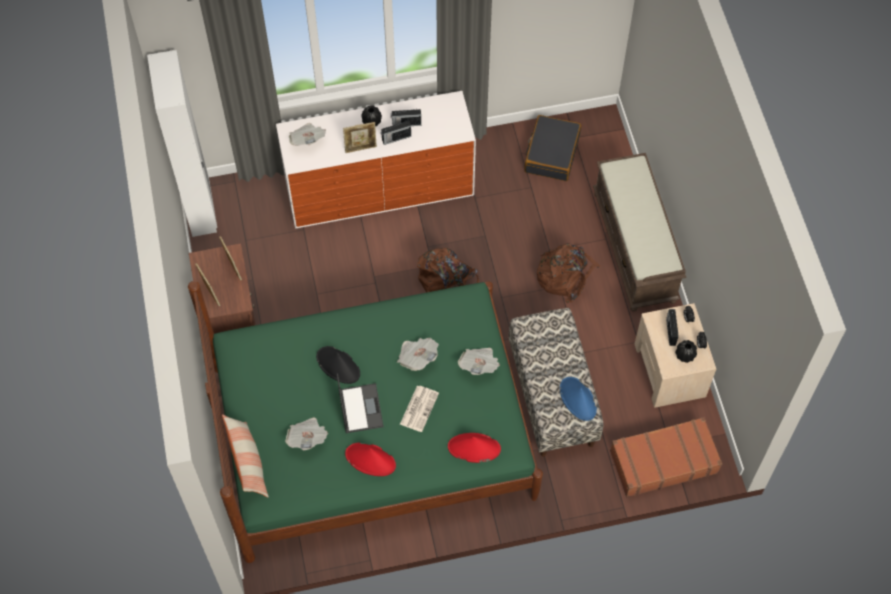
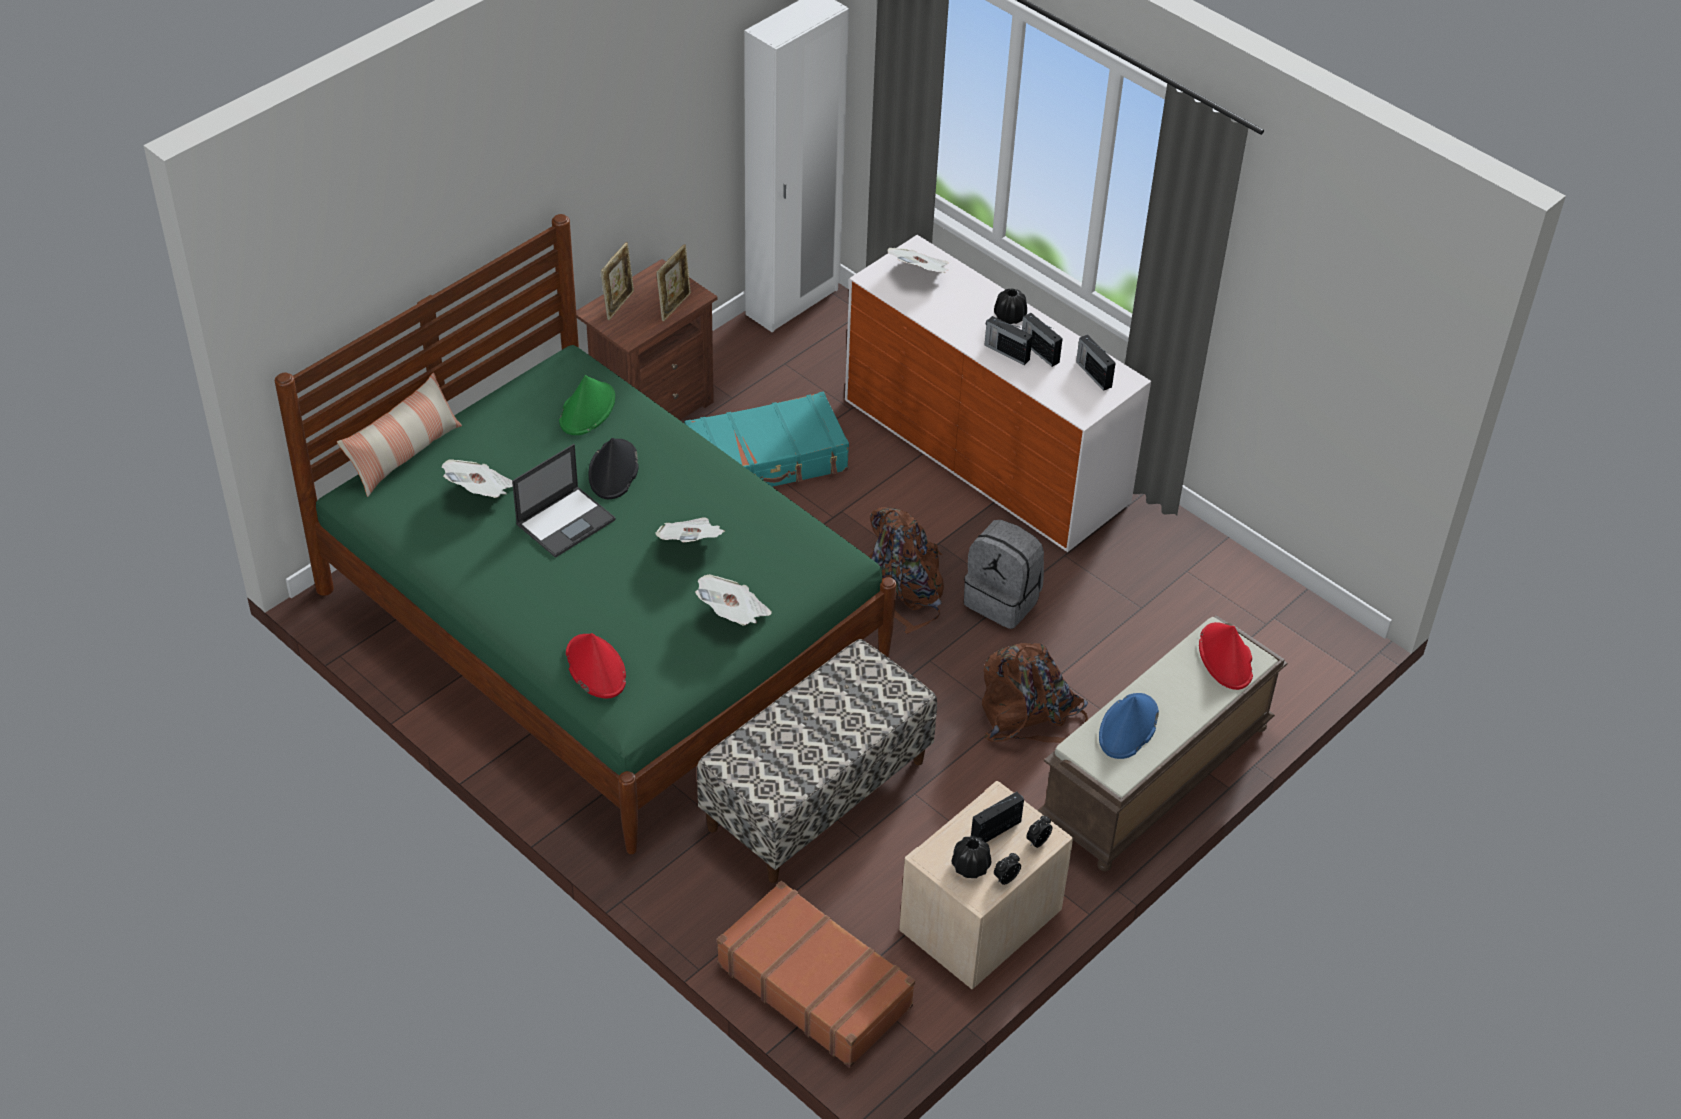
camera: 55 degrees right, 15 degrees down
picture frame [343,122,377,153] -> none
red hat [345,443,396,476] -> red hat moved to [1199,622,1253,690]
newspaper [400,386,439,432] -> none
black suitcase [524,115,581,181] -> none
blue hat [560,377,597,421] -> blue hat moved to [1099,693,1159,759]
none -> green hat [559,375,615,435]
none -> turquoise suitcase [685,391,849,487]
none -> grey backpack [964,520,1044,629]
none -> radio [1076,334,1116,391]

